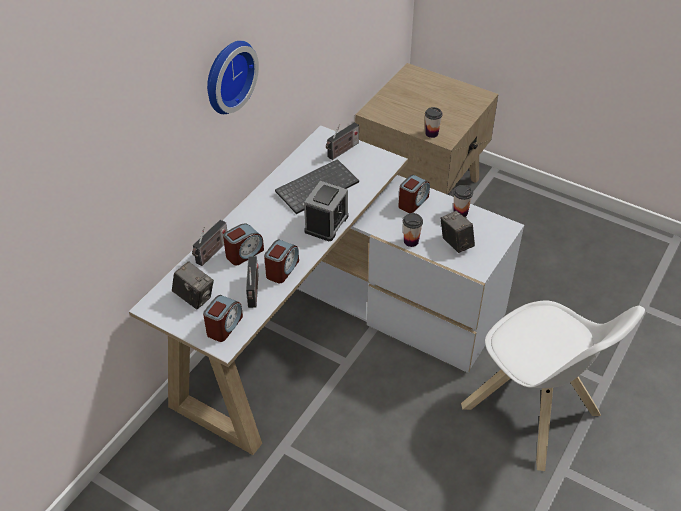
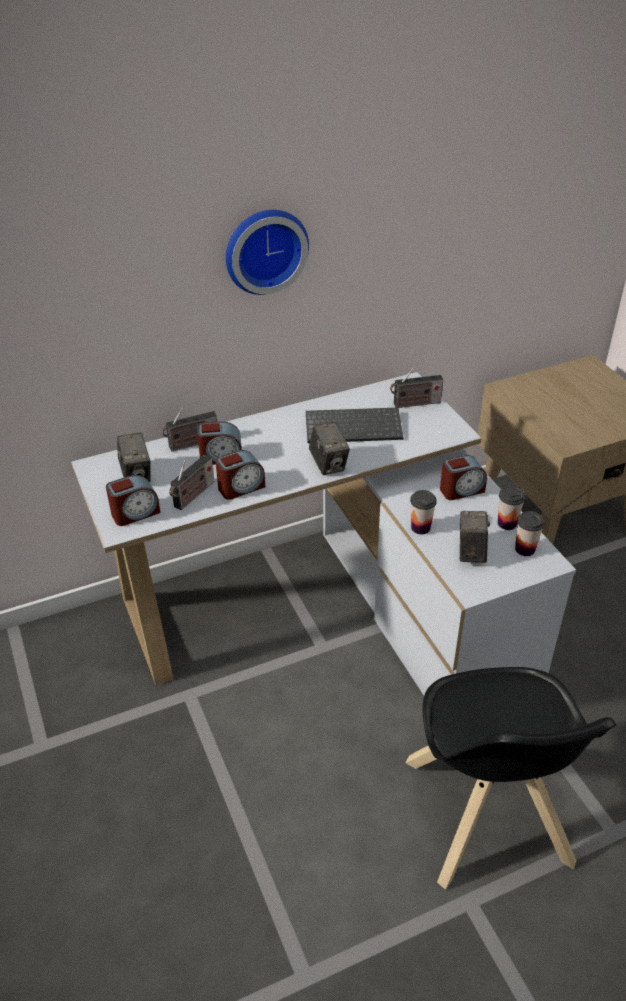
camera: 35 degrees right, 5 degrees down
alarm clock [304,181,349,241] -> camera [309,422,350,475]
cup [425,107,443,138] -> cup moved to [515,511,545,556]
white chair [461,300,645,471] -> black chair [406,667,616,890]

